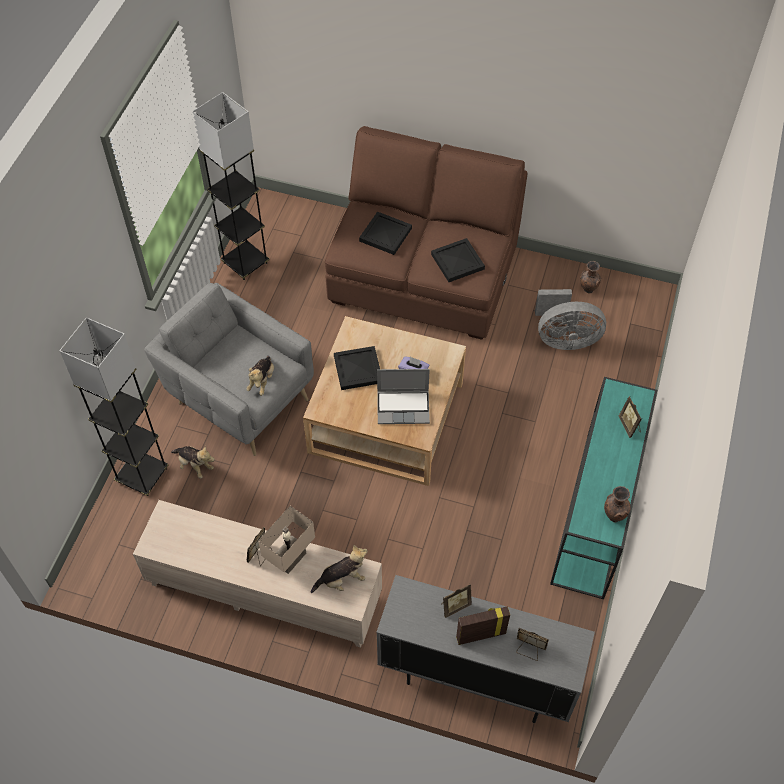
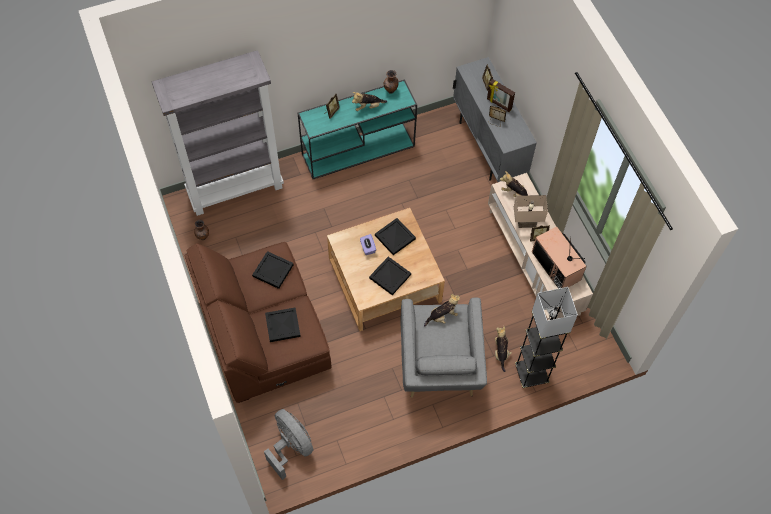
camera: 130 degrees left, 5 degrees up
grey floor lamp [192,92,269,280] -> none
laptop [377,369,430,424] -> black tray [375,218,416,255]
grey fan [535,289,606,350] -> grey fan moved to [264,409,314,480]
none -> grey bookcase [152,50,284,216]
none -> plush toy [352,92,387,111]
none -> television [532,227,587,289]

